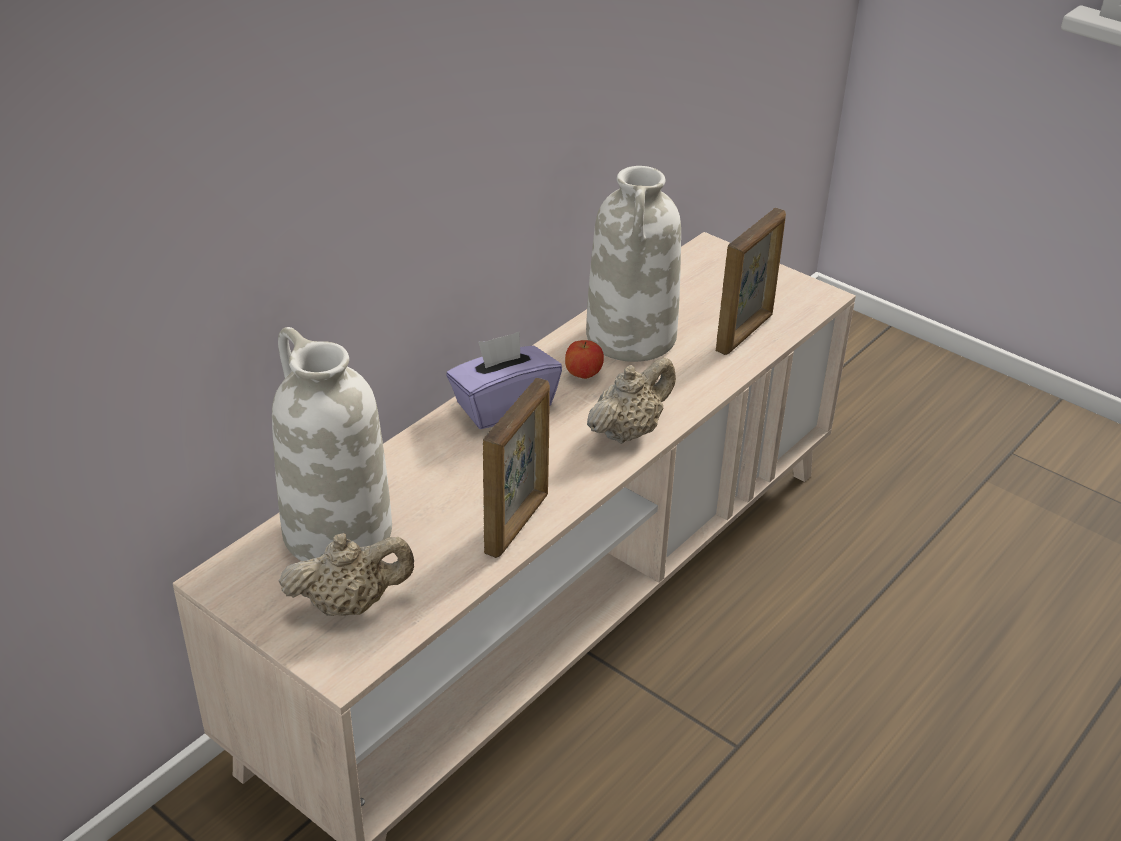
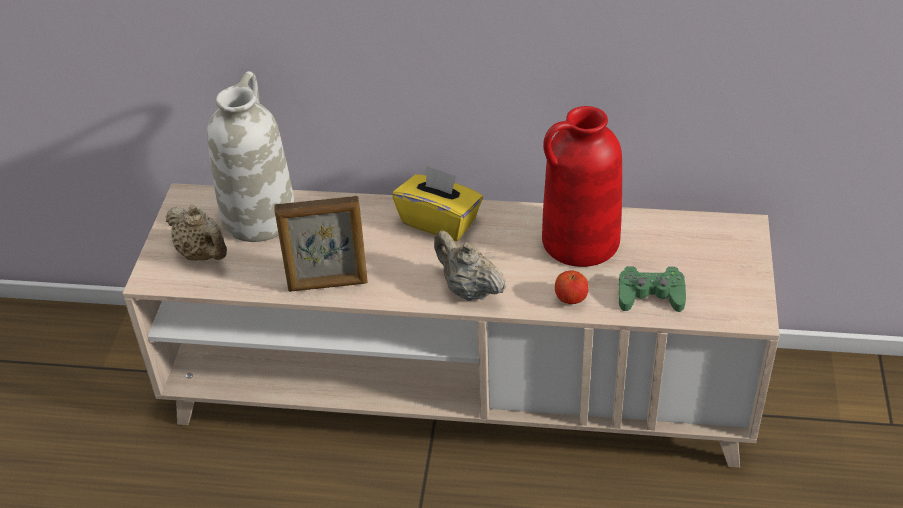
camera: 60 degrees right, 5 degrees up
purple tissue box [446,332,562,429] -> yellow tissue box [392,165,483,241]
apple [565,340,604,379] -> apple moved to [555,270,589,304]
white vase [586,166,681,362] -> red vase [542,106,622,267]
beige teapot [587,357,676,444] -> beige teapot turned 150 degrees counterclockwise [434,231,506,301]
picture frame [716,208,786,355] -> green game controller [619,266,686,312]

